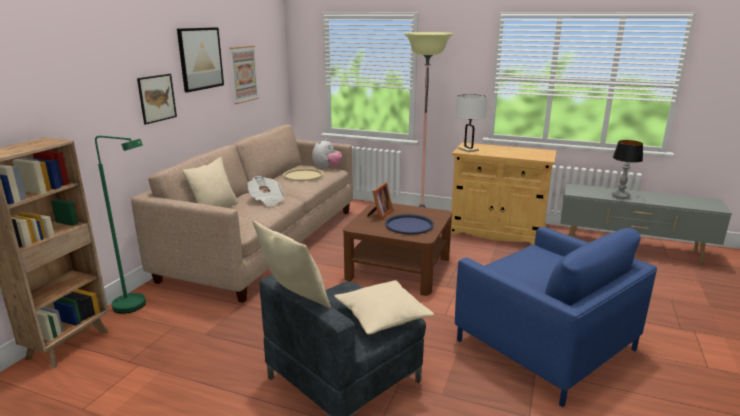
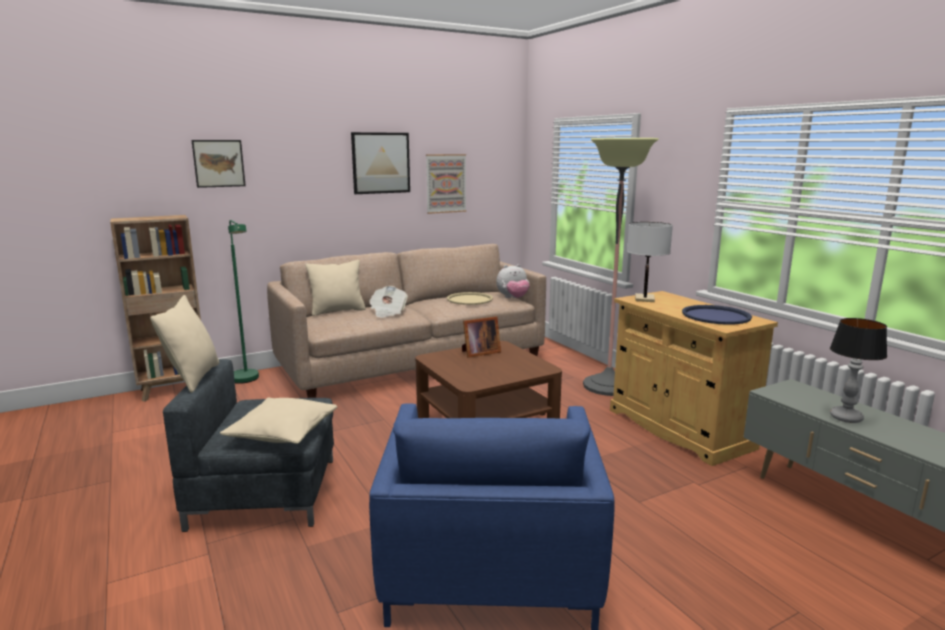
camera: 40 degrees right, 5 degrees down
picture [137,74,177,125] -> picture moved to [192,140,246,188]
blue tray [385,214,434,234] -> blue tray moved to [682,305,752,325]

